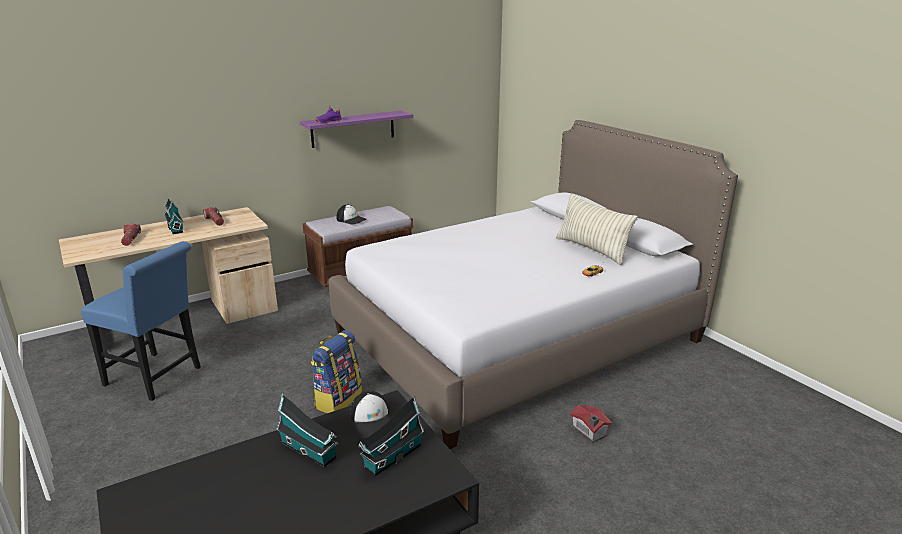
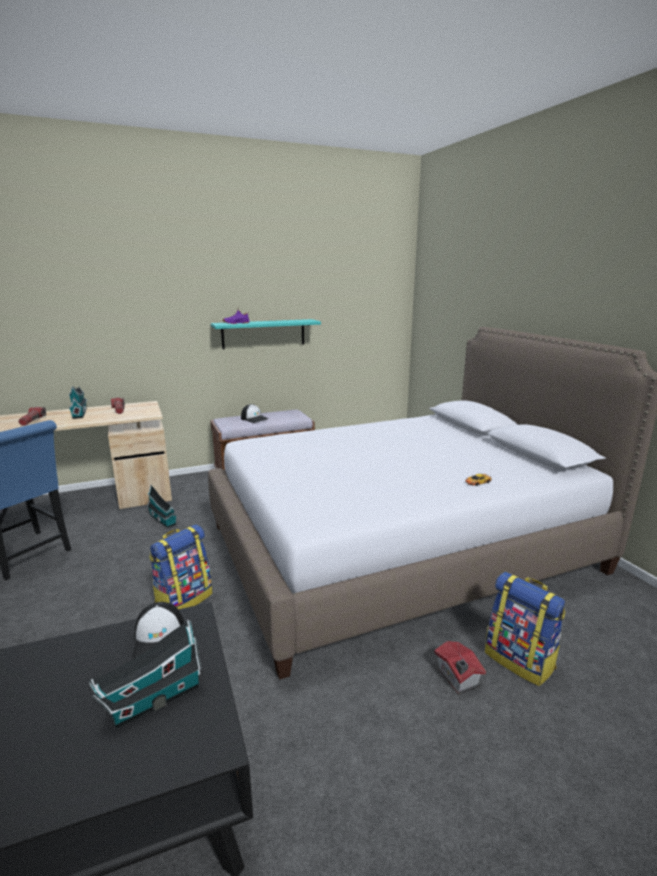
camera: 10 degrees right, 5 degrees down
toy house [276,393,339,467] -> toy house moved to [147,485,177,528]
purple shelf [300,111,413,148] -> turquoise shelf [211,319,321,349]
pillow [556,194,638,265] -> none
none -> backpack [485,572,566,686]

